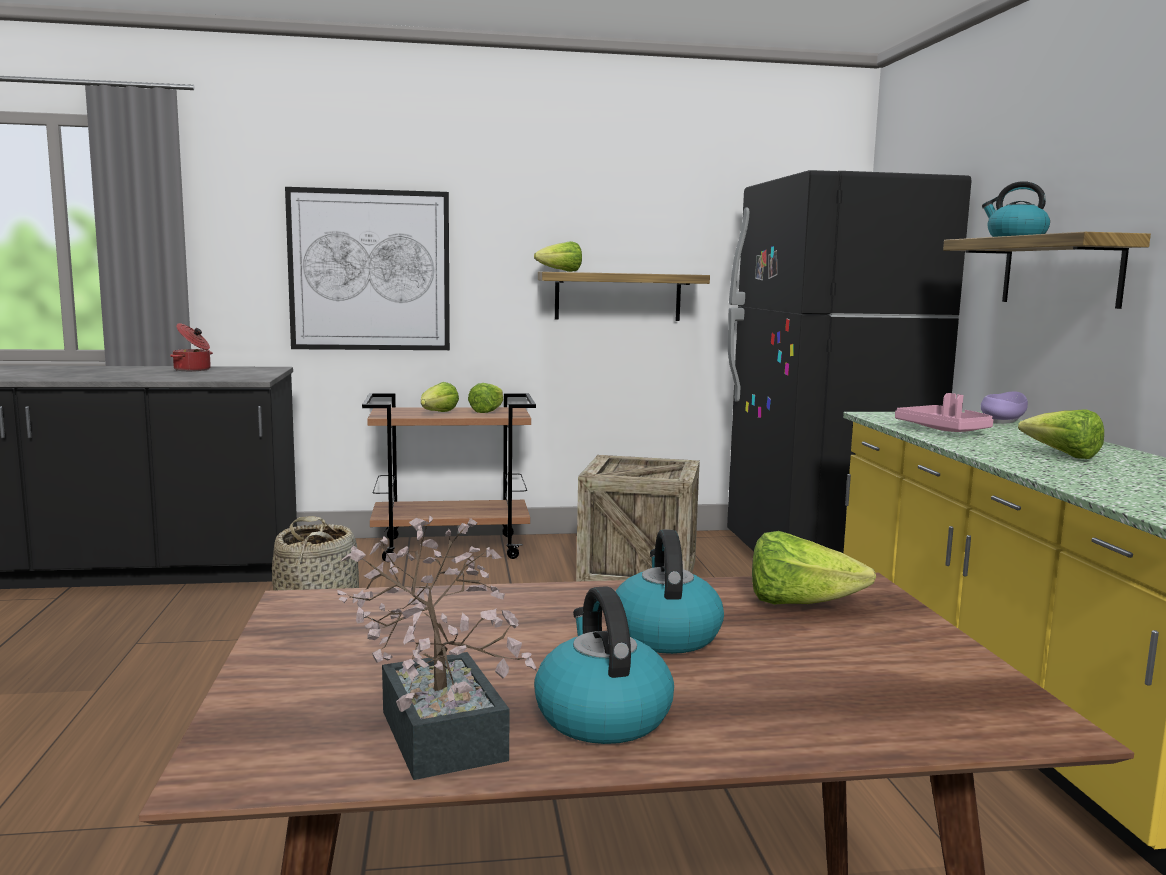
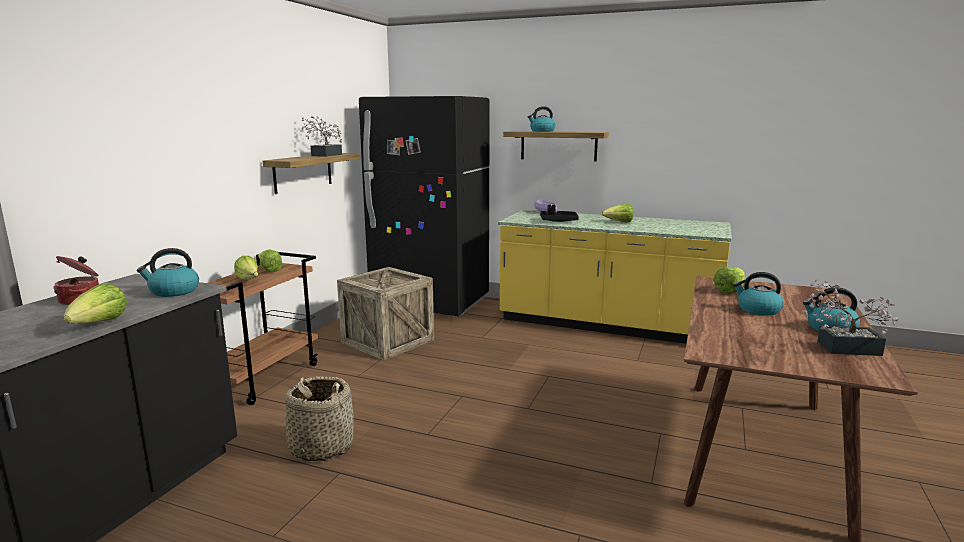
camera: 60 degrees left, 5 degrees up
picture [285,187,450,350] -> none
lettuce [534,241,582,272] -> lettuce moved to [64,283,127,324]
pink tray [895,393,993,432] -> black tray [540,205,579,222]
none -> kettle [137,248,199,297]
none -> potted plant [301,116,342,157]

